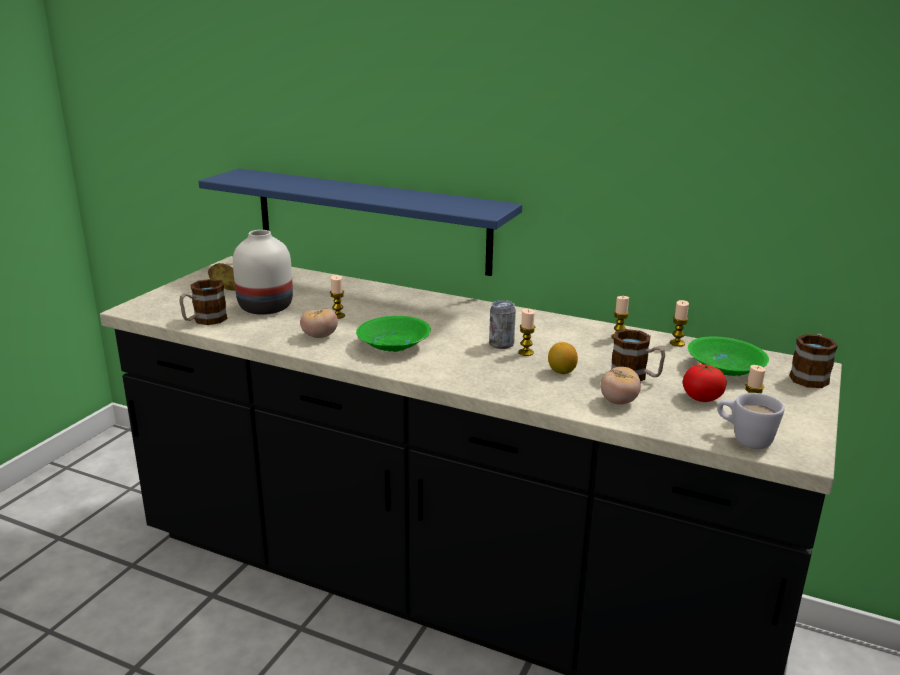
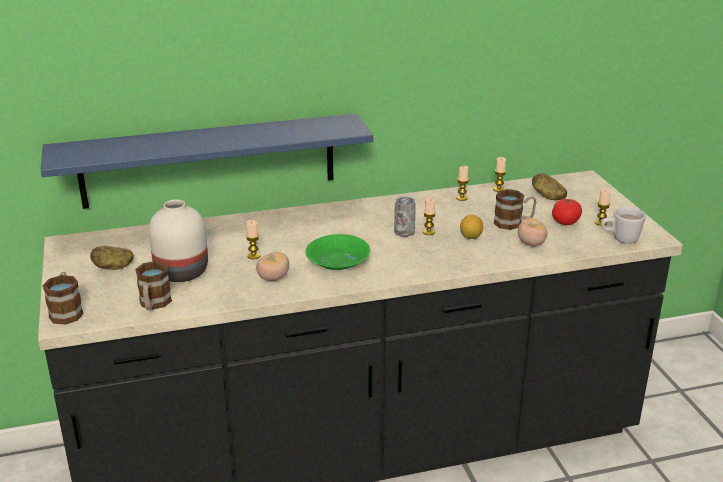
camera: 40 degrees left, 5 degrees up
green bowl [688,336,769,376] -> potato [532,173,567,200]
mug [789,334,838,388] -> mug moved to [43,272,84,325]

